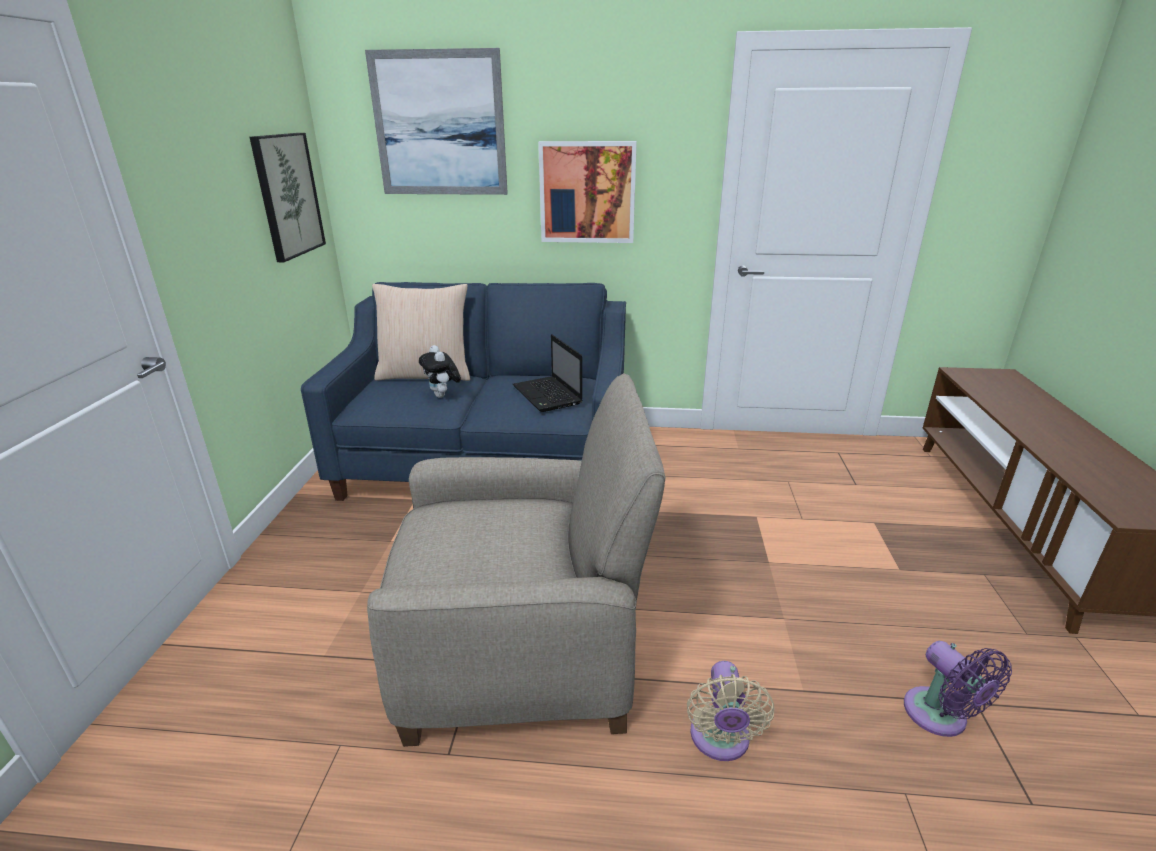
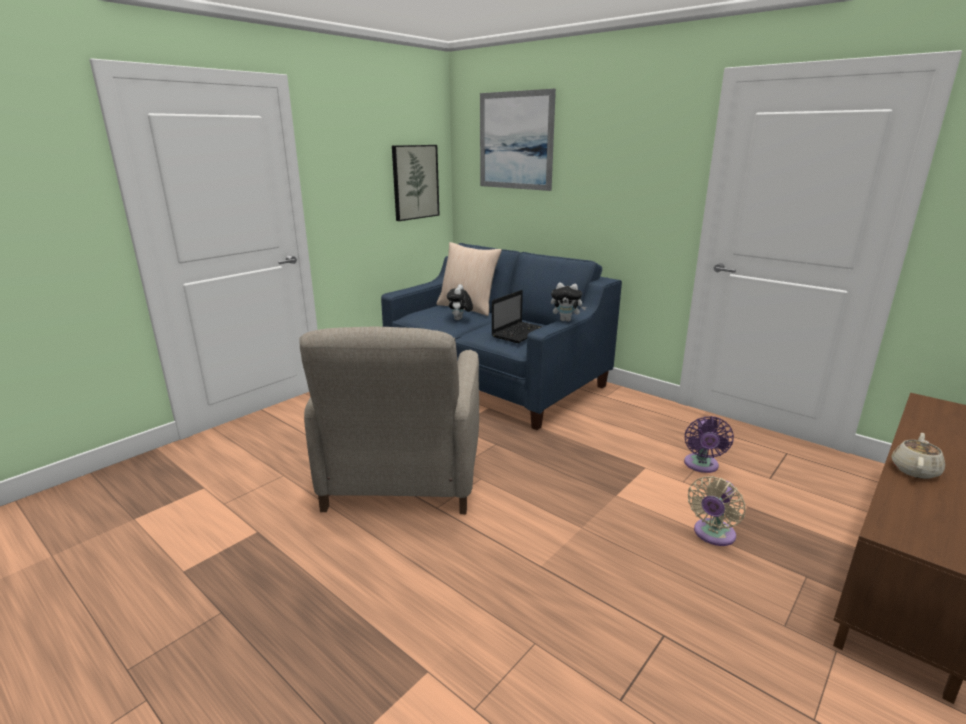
camera: 35 degrees right, 5 degrees down
beige armchair [367,373,665,747] -> beige armchair turned 60 degrees clockwise [299,327,479,514]
laptop [512,334,583,412] -> laptop turned 150 degrees counterclockwise [491,290,543,343]
picture [538,141,637,243] -> none
beige fan [687,661,774,761] -> beige fan moved to [688,476,746,546]
purple fan [904,641,1012,737] -> purple fan moved to [684,416,734,473]
none -> plush toy [551,283,586,322]
none -> beige teapot [891,433,945,479]

